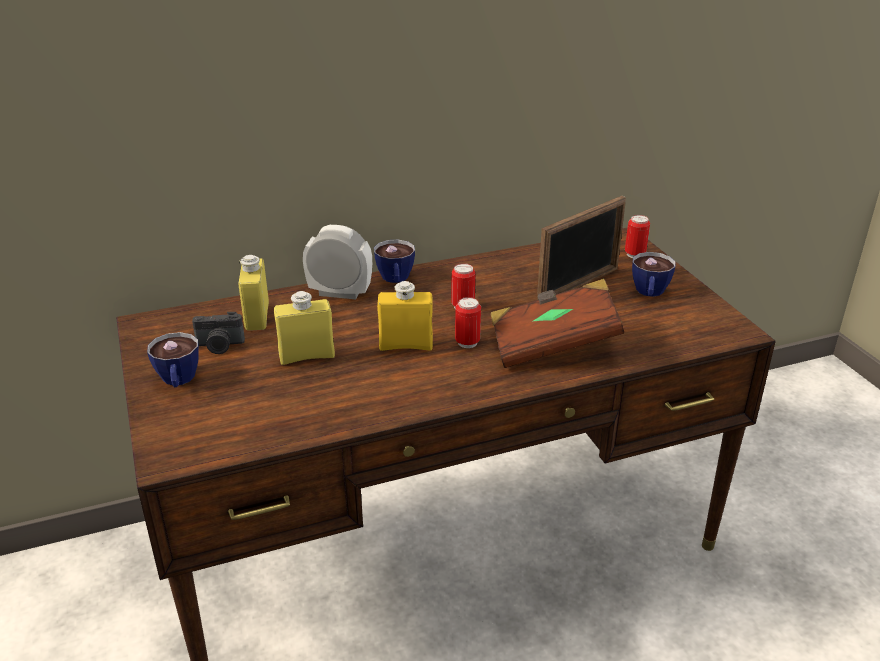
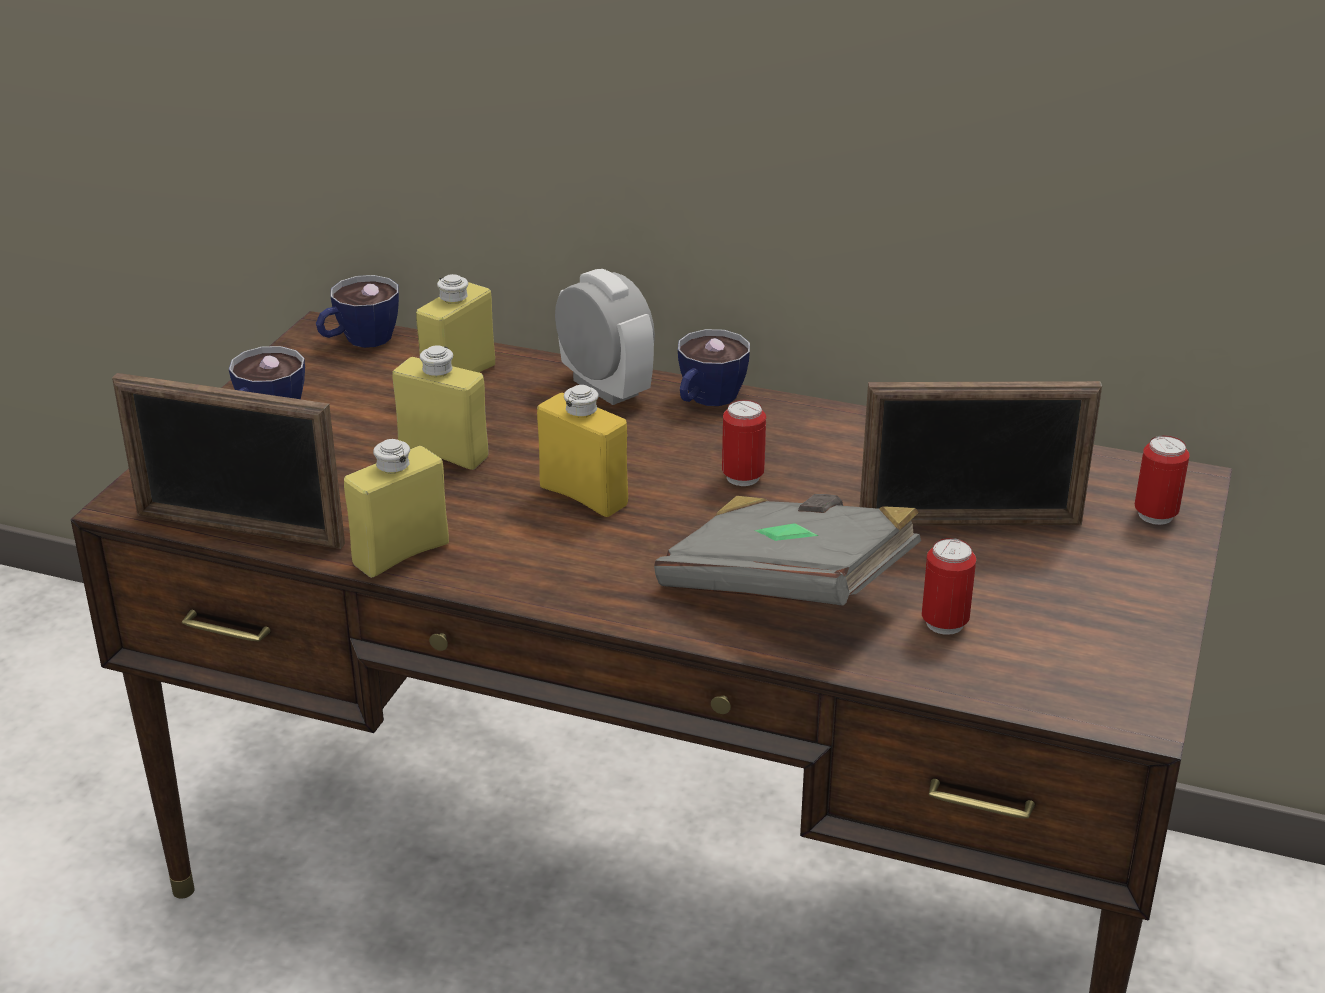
camera: 40 degrees right, 0 degrees up
camera [192,312,245,354] -> none
can [455,297,481,348] -> can moved to [922,538,976,635]
brown book [490,279,624,368] -> grey book [654,494,921,606]
cup [632,252,676,297] -> cup moved to [316,275,399,348]
none -> picture frame [112,373,345,549]
none -> yellow bottle [344,439,449,578]

